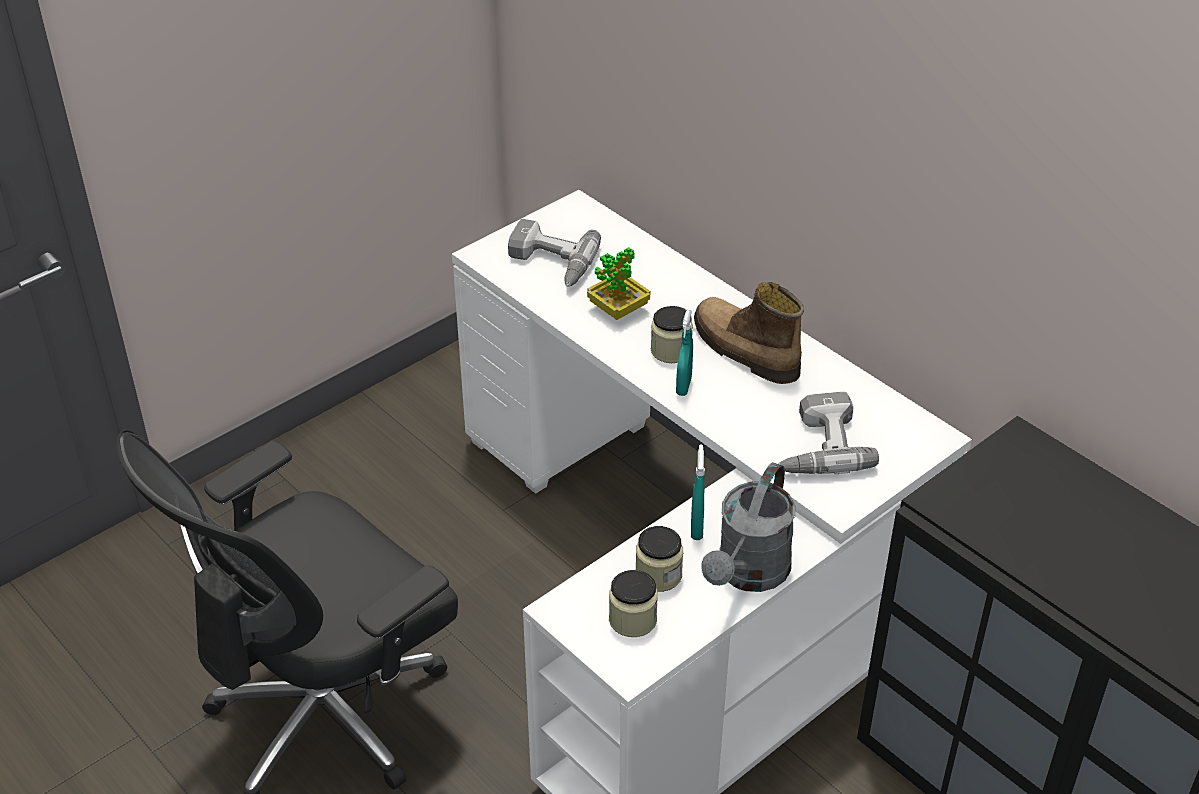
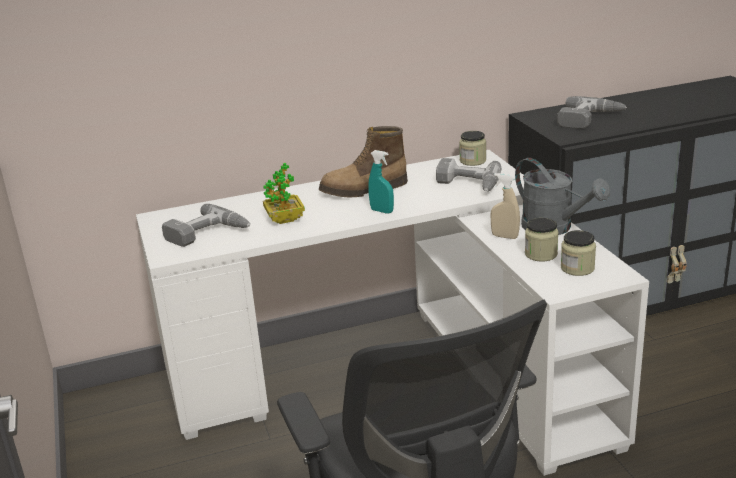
camera: 65 degrees left, 15 degrees down
jar [651,306,693,363] -> jar moved to [459,131,486,166]
turquoise spray bottle [691,445,705,540] -> beige spray bottle [490,173,520,239]
none -> power drill [557,96,627,129]

